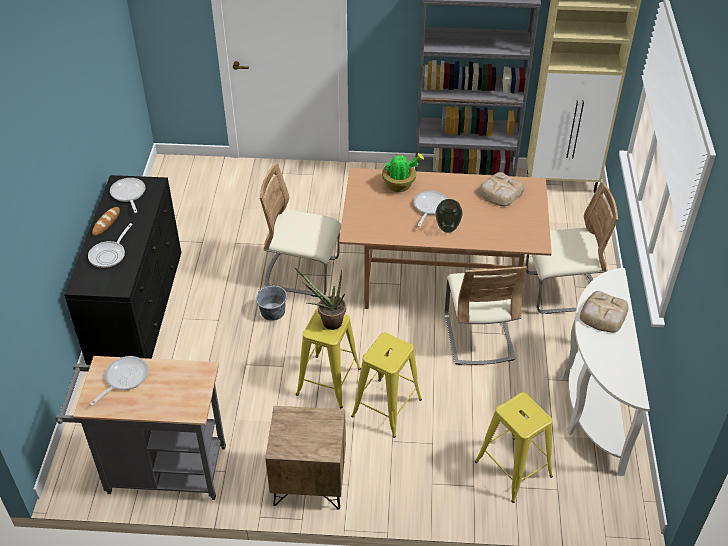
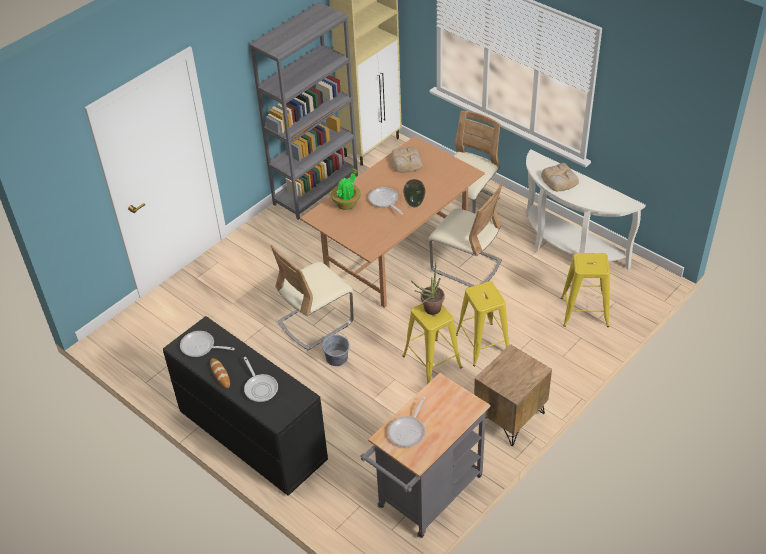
camera: 50 degrees left, 0 degrees up
frying pan [90,356,148,406] -> frying pan turned 135 degrees counterclockwise [388,396,425,447]

